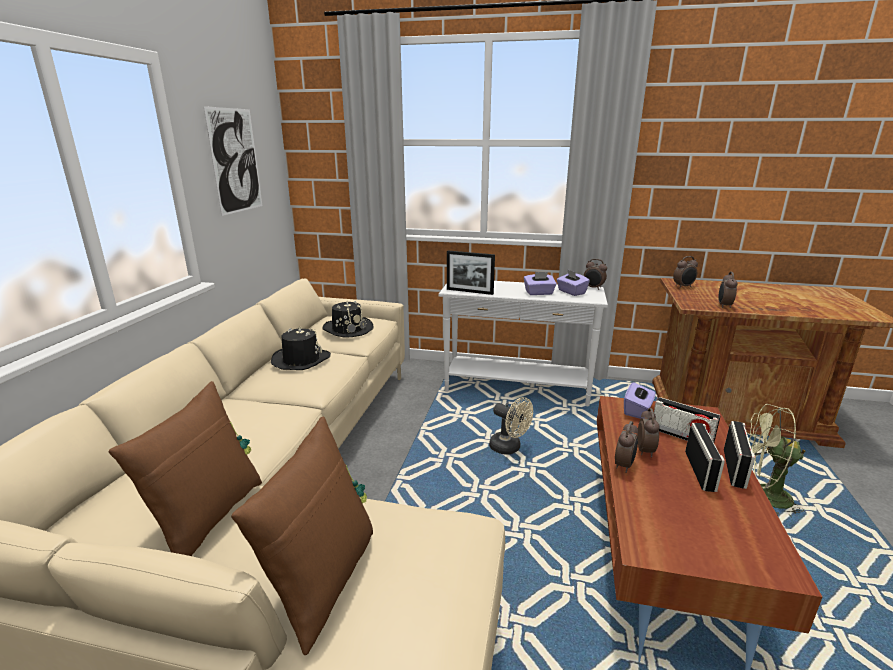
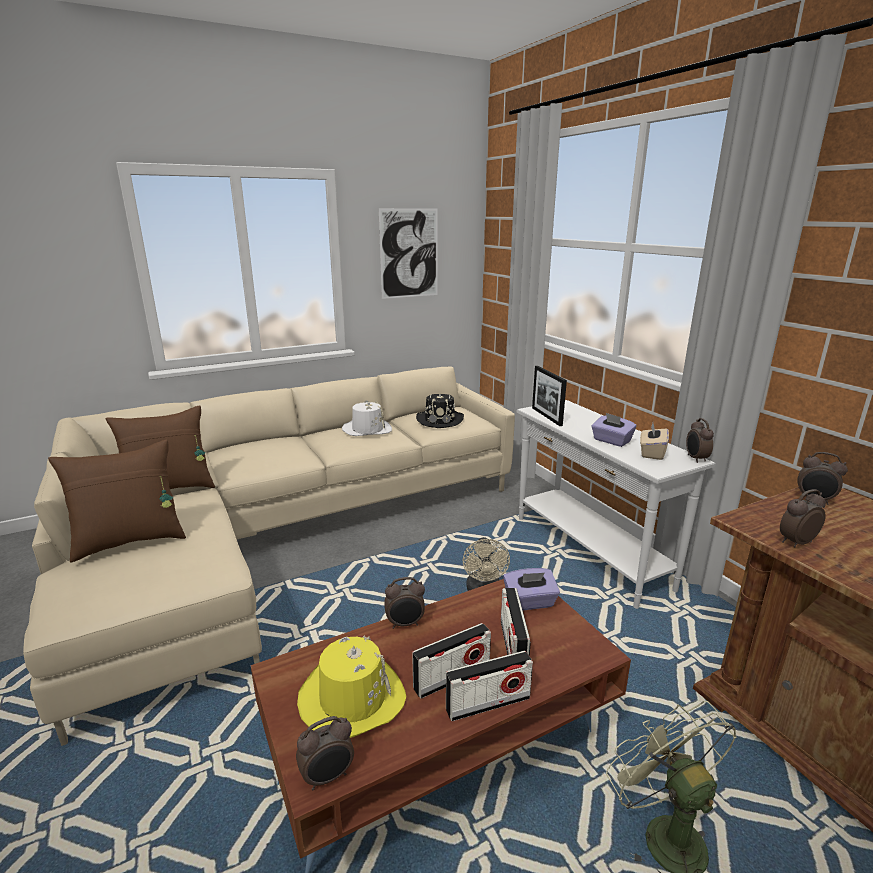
camera: 50 degrees right, 0 degrees up
black hat [271,327,331,370] -> white hat [342,400,392,436]
purple tissue box [557,269,590,296] -> beige tissue box [640,423,669,460]
alarm clock [637,408,659,458] -> alarm clock moved to [296,716,354,790]
none -> yellow hat [297,636,406,738]

